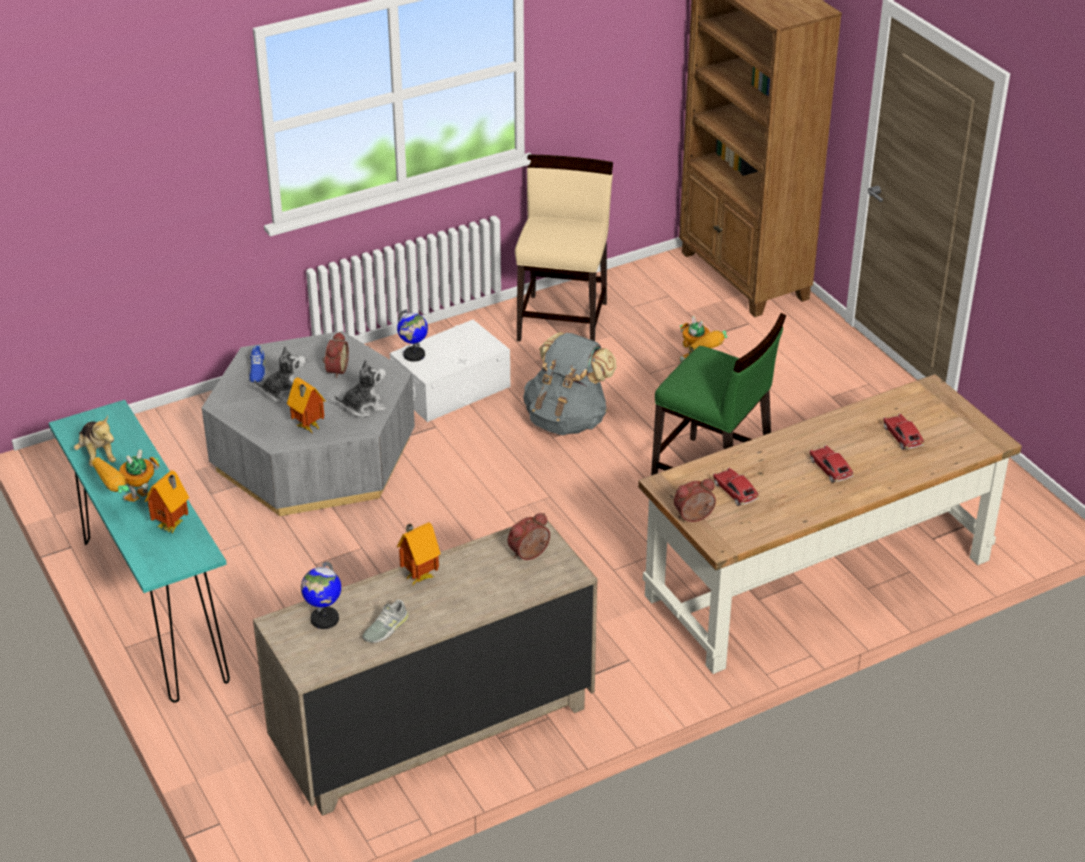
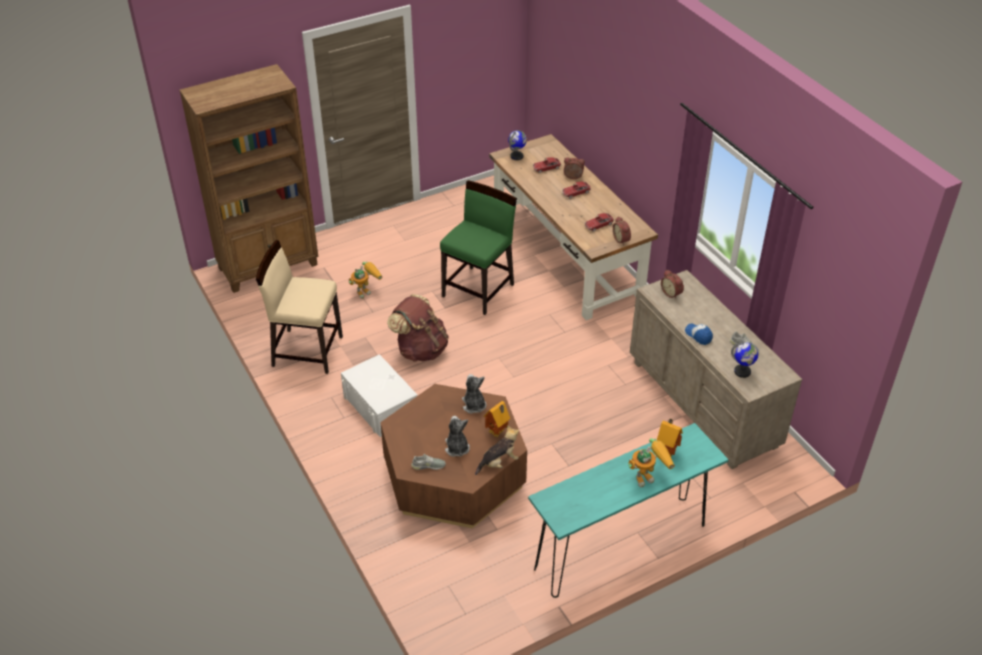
camera: 90 degrees left, 5 degrees up
plush toy [74,415,116,467] -> plush toy moved to [475,425,519,475]
toy robot [92,449,160,502] -> toy robot turned 75 degrees counterclockwise [628,438,675,487]
grey coffee table [202,331,415,516] -> brown coffee table [380,384,527,528]
blue shoe [249,346,266,382] -> grey shoe [411,454,446,470]
alarm clock [323,332,349,378] -> alarm clock moved to [564,157,585,179]
globe [397,309,428,362] -> globe moved to [508,130,527,160]
toy house [397,522,441,585] -> cap [685,324,713,345]
grey backpack [523,332,617,435] -> brown backpack [387,294,449,362]

